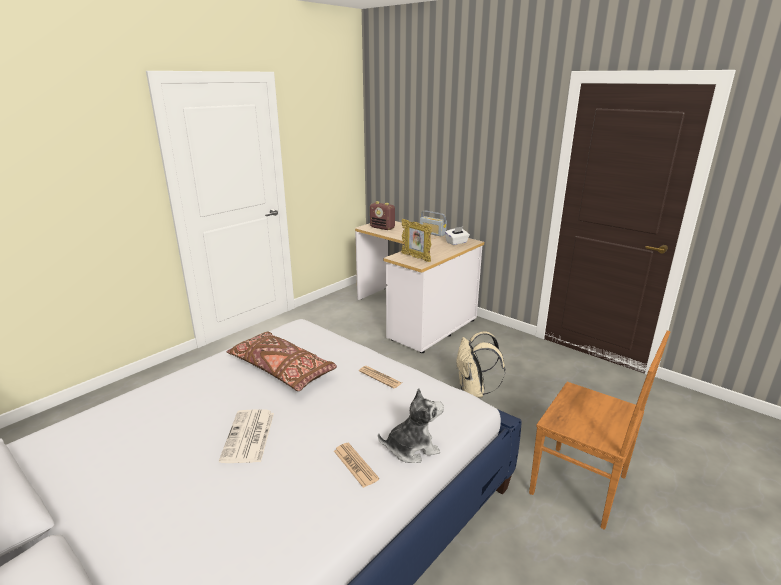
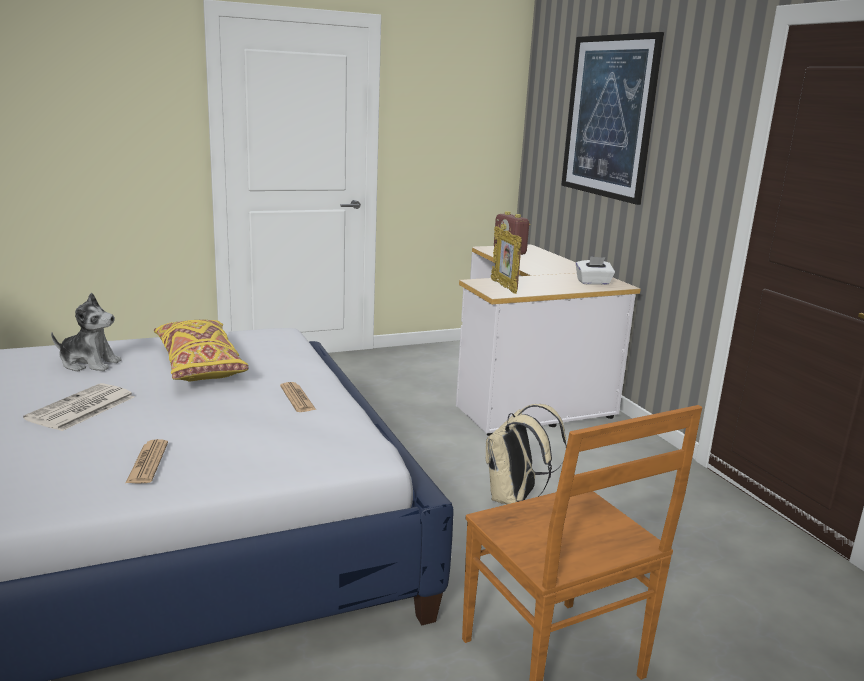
camera: 25 degrees right, 5 degrees down
brown pillow [226,332,337,391] -> yellow pillow [154,320,249,381]
plush toy [378,388,444,463] -> plush toy moved to [51,293,121,371]
radio [420,210,447,237] -> none
none -> picture [561,32,664,205]

